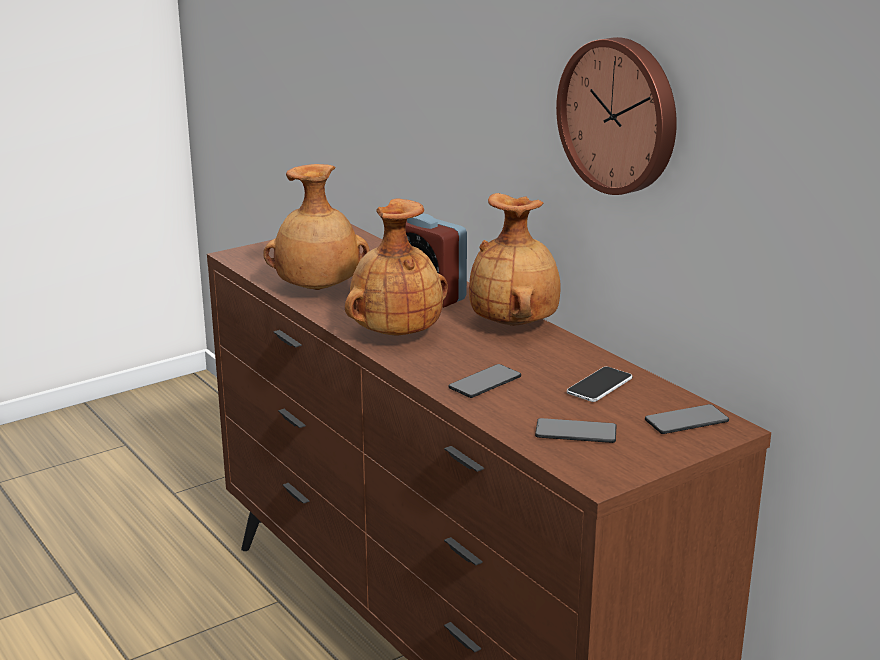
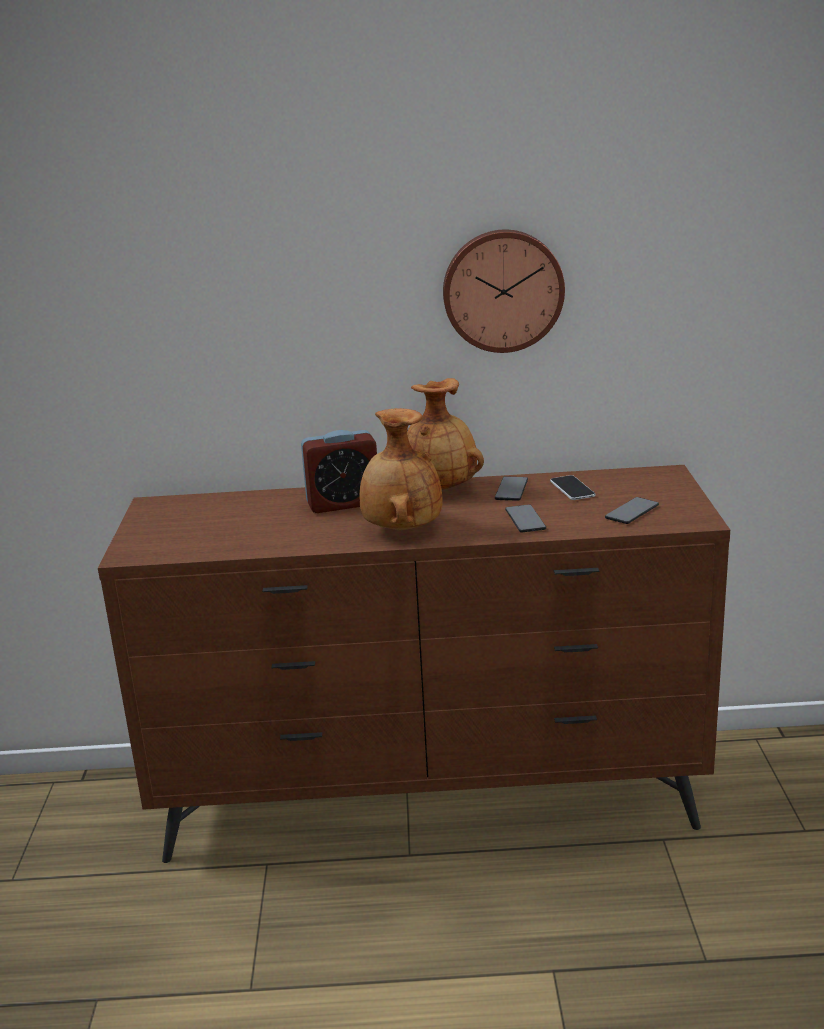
camera: 55 degrees left, 0 degrees up
brown vase [263,164,370,290] -> none
phone [645,404,729,434] -> phone moved to [495,476,528,501]

